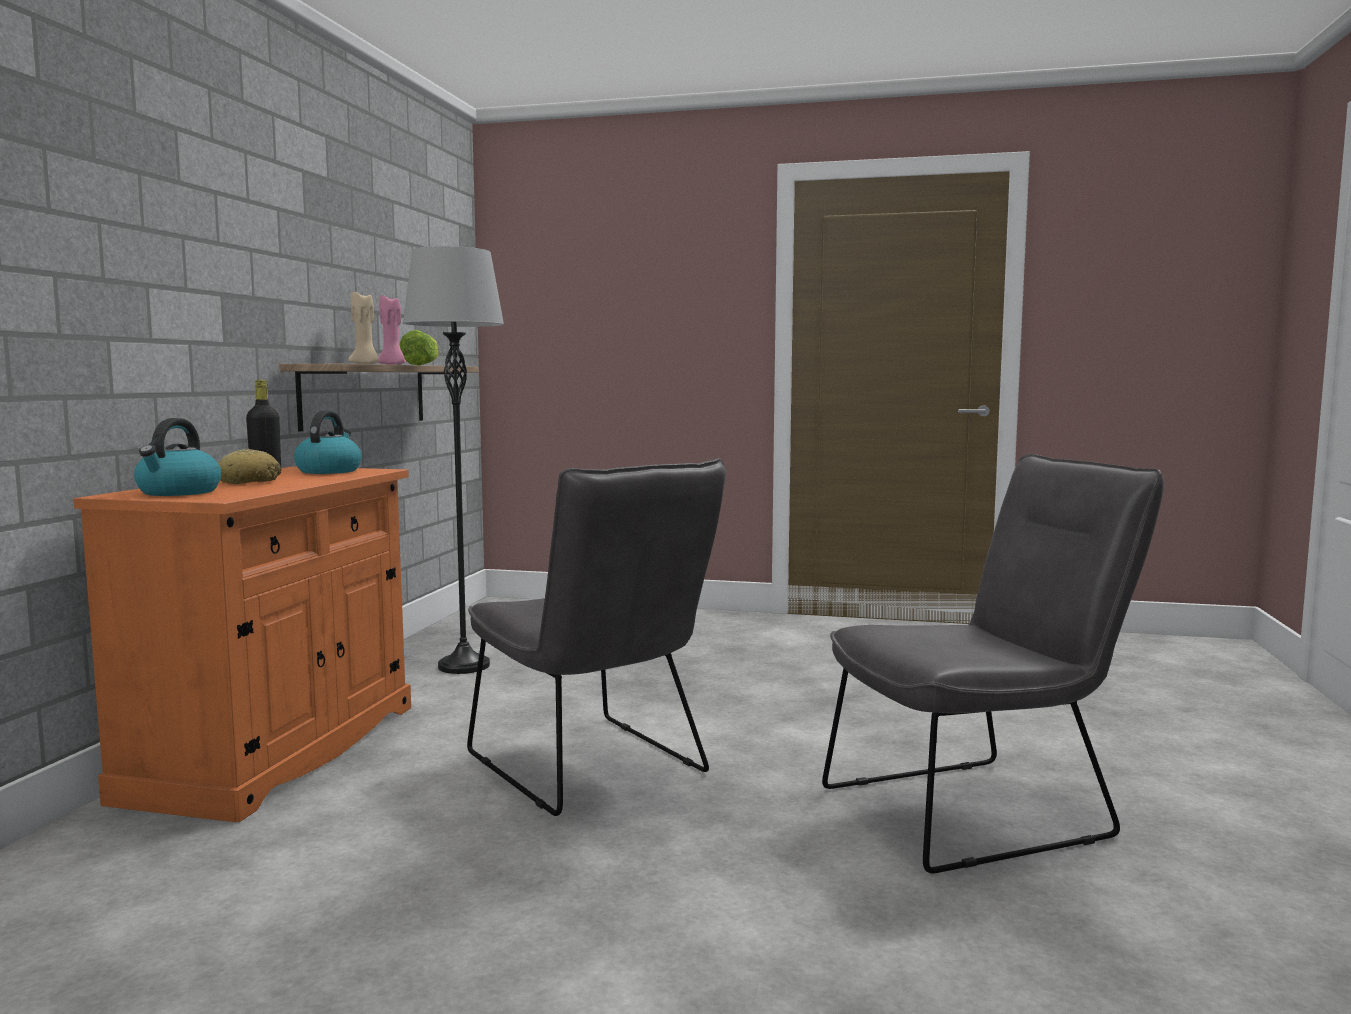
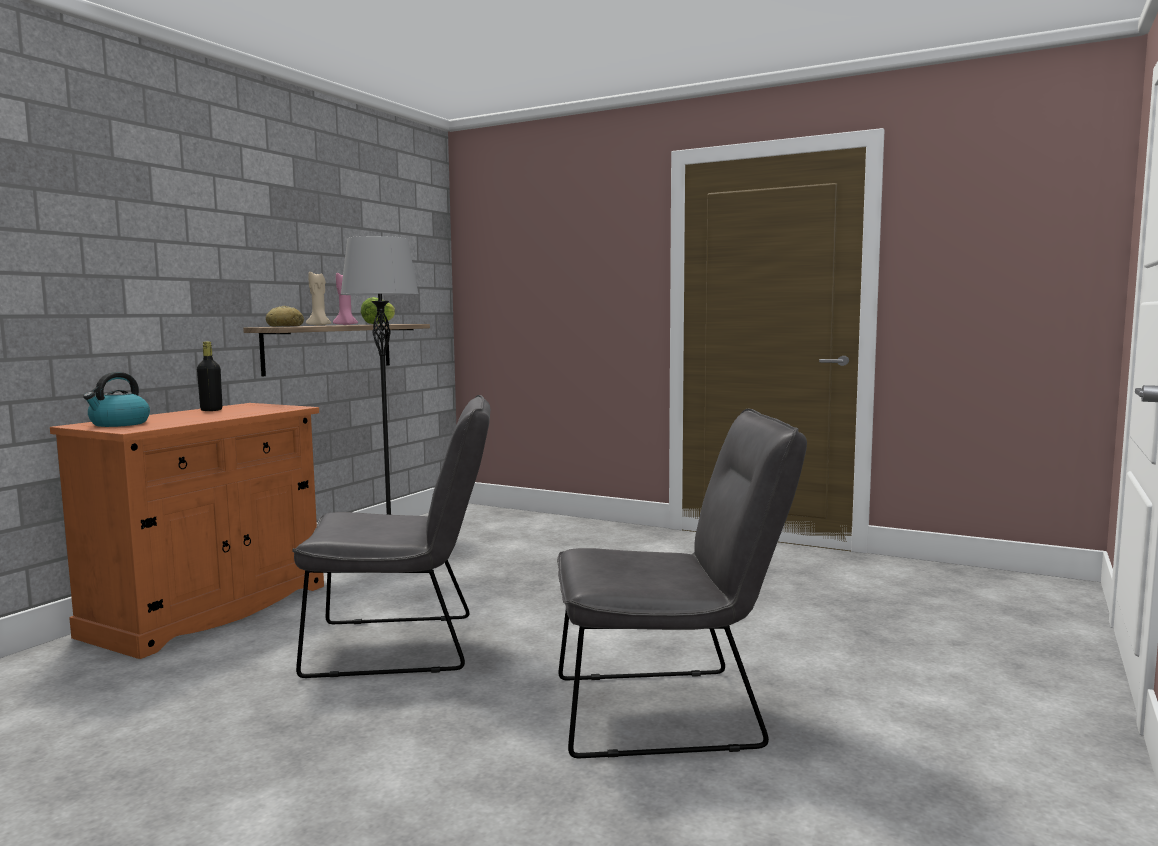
camera: 15 degrees right, 0 degrees up
bread [218,449,281,484] -> bread moved to [266,306,304,327]
kettle [294,411,362,474] -> none
grey chair [467,458,726,816] -> grey chair turned 75 degrees counterclockwise [292,395,490,678]

